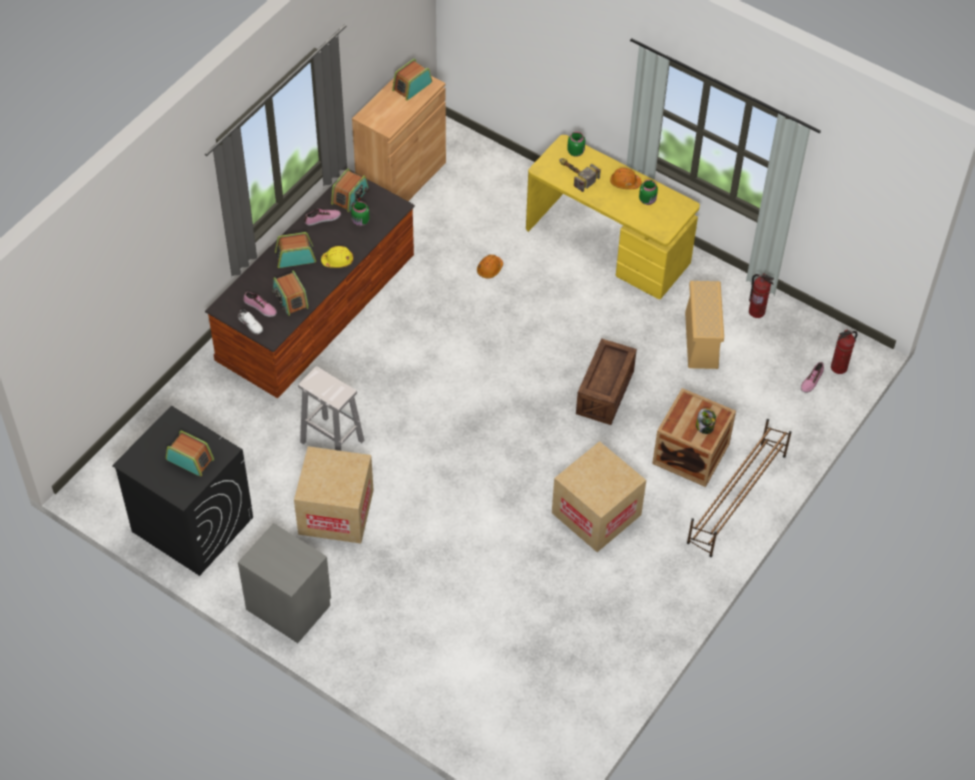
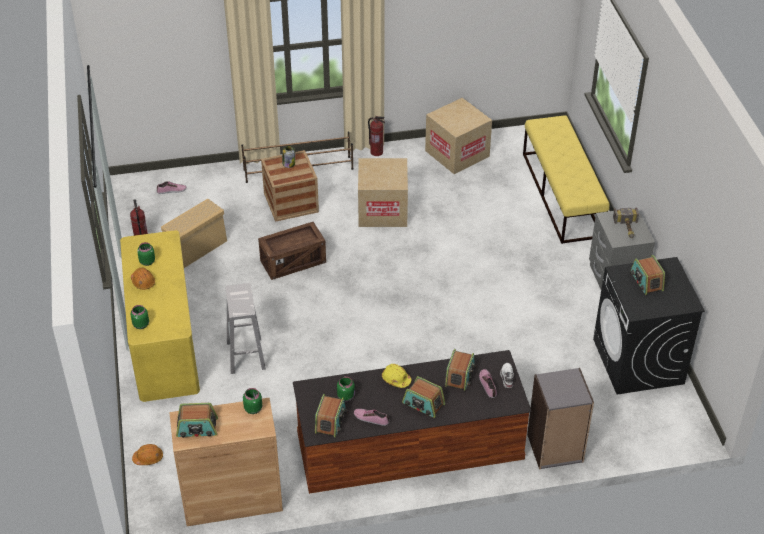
camera: 135 degrees left, 10 degrees down
cardboard box [294,446,374,544] -> cardboard box moved to [425,98,492,174]
white stool [298,366,364,451] -> white stool moved to [225,283,266,374]
radio [331,168,369,212] -> radio turned 120 degrees clockwise [315,394,348,438]
orange hard hat [477,255,503,279] -> orange hard hat moved to [132,444,163,465]
hammer [559,158,601,192] -> hammer moved to [613,208,639,238]
fire extinguisher [831,330,858,374] -> fire extinguisher moved to [368,116,385,156]
none -> green jar [243,388,262,414]
none -> yellow bench [523,115,610,244]
none -> grey bookcase [527,368,594,469]

